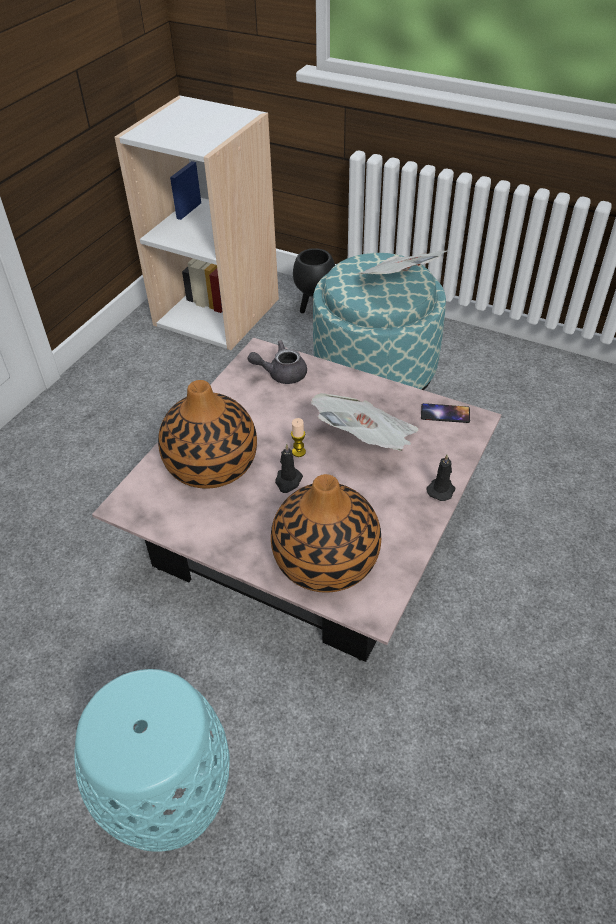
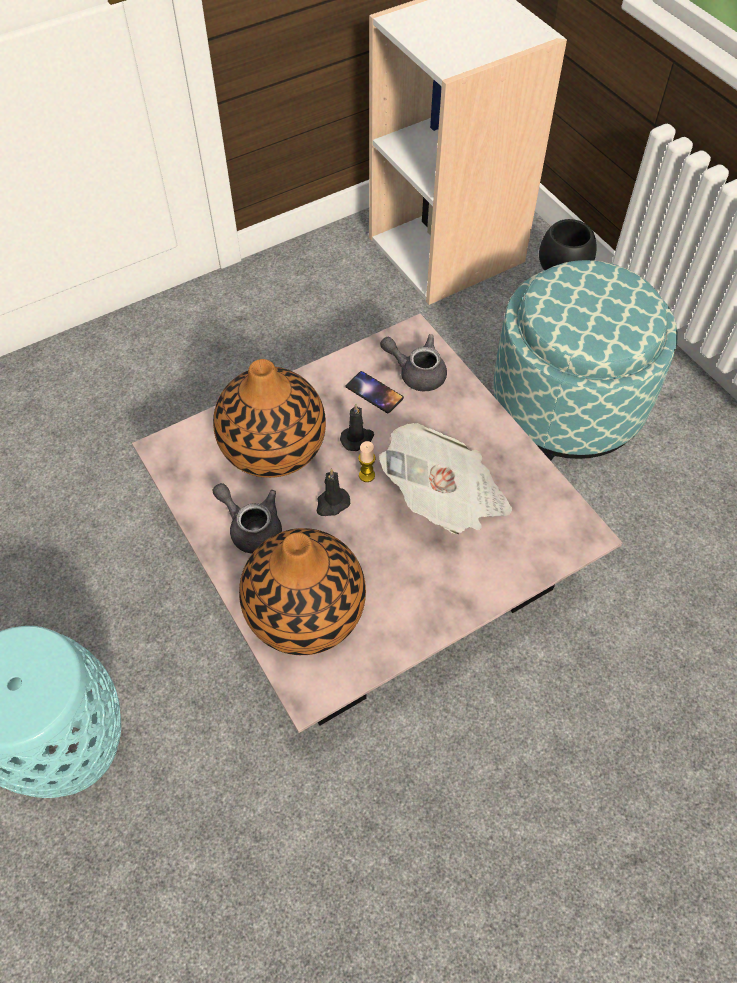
camera: 30 degrees right, 10 degrees up
newspaper [356,250,452,274] -> none
phone [421,403,470,423] -> phone moved to [346,371,404,413]
black candle [426,454,455,501] -> black candle moved to [340,403,374,451]
none -> grey teapot [212,483,282,554]

